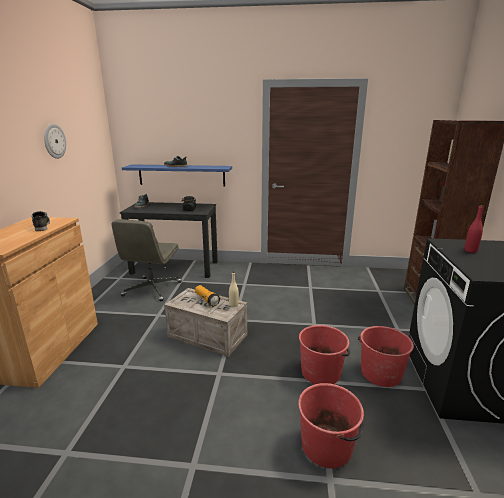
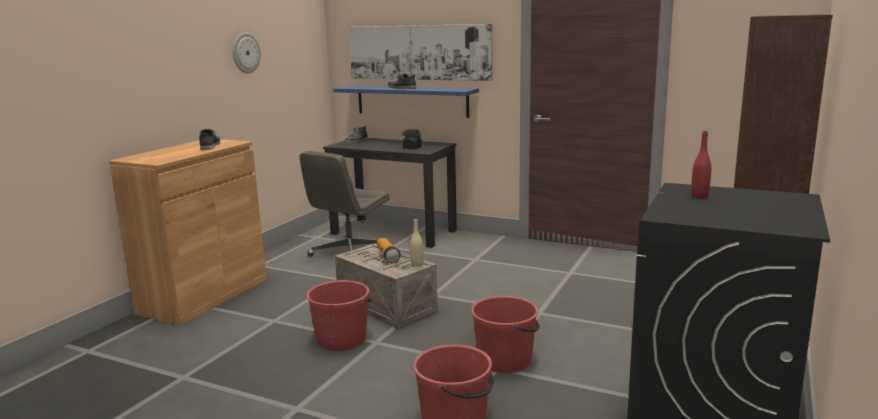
camera: 20 degrees right, 5 degrees down
red bucket [358,326,414,387] -> red bucket moved to [306,280,372,351]
none -> picture [349,24,492,81]

